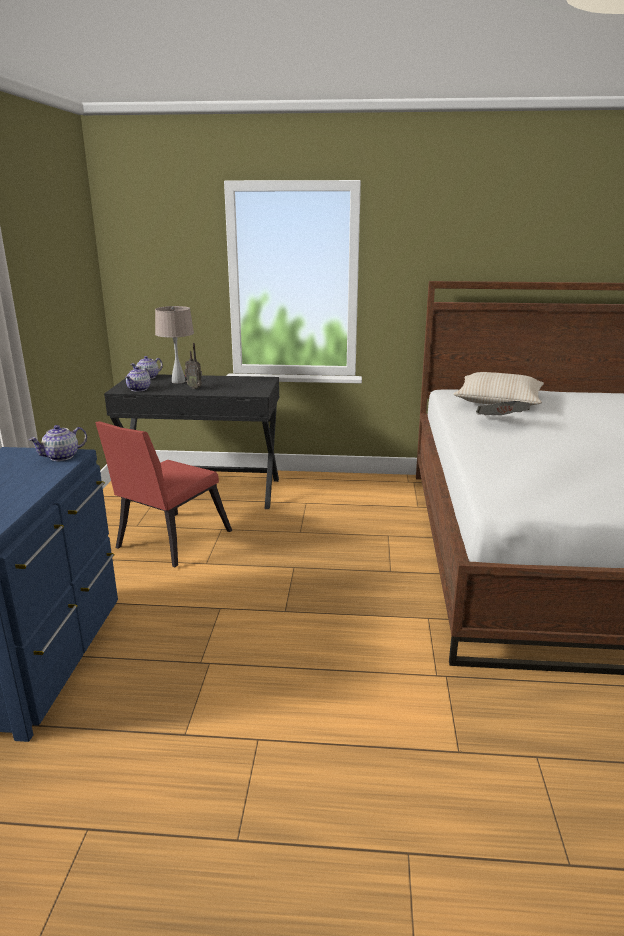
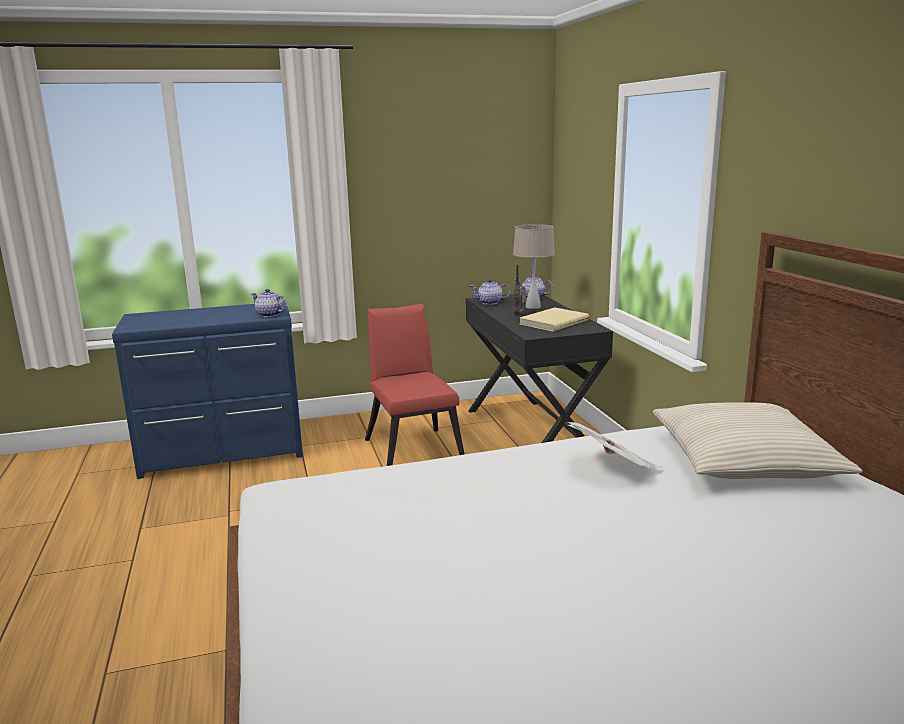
camera: 70 degrees right, 5 degrees down
red chair [95,421,232,567] -> red chair turned 60 degrees clockwise [365,304,465,466]
none -> beige book [520,307,589,332]

